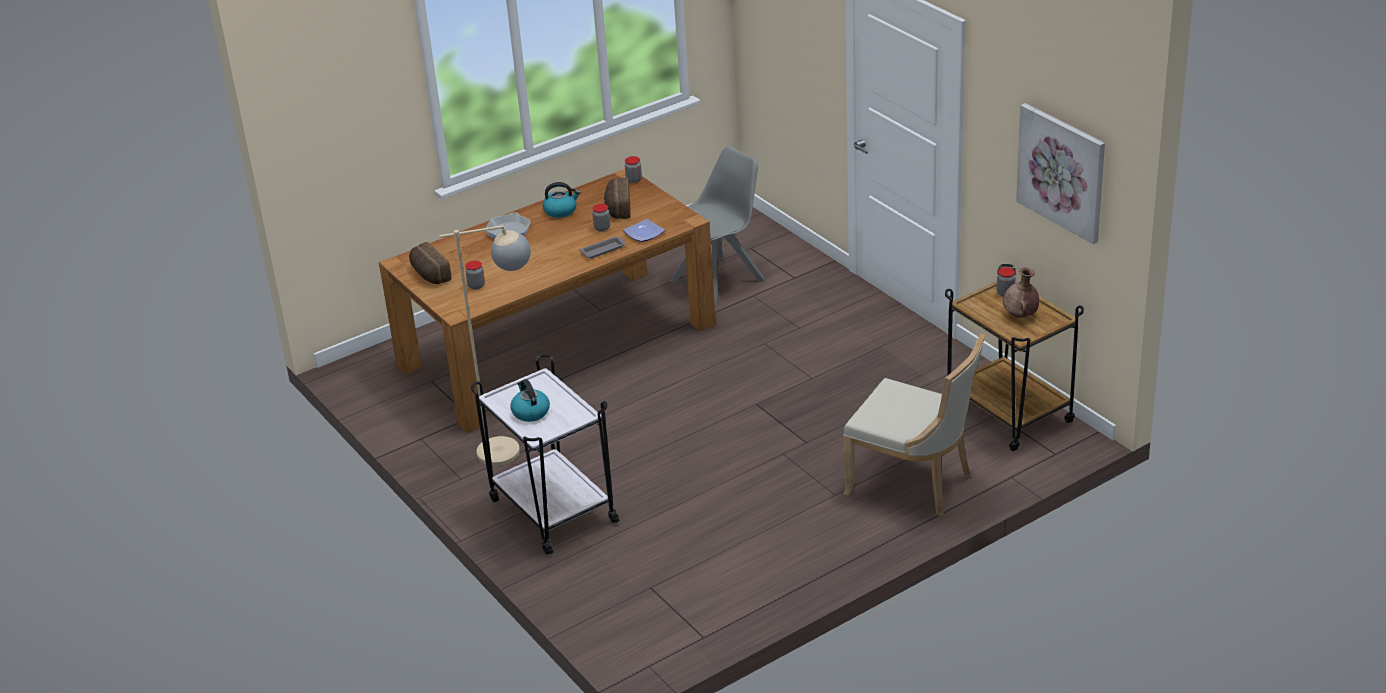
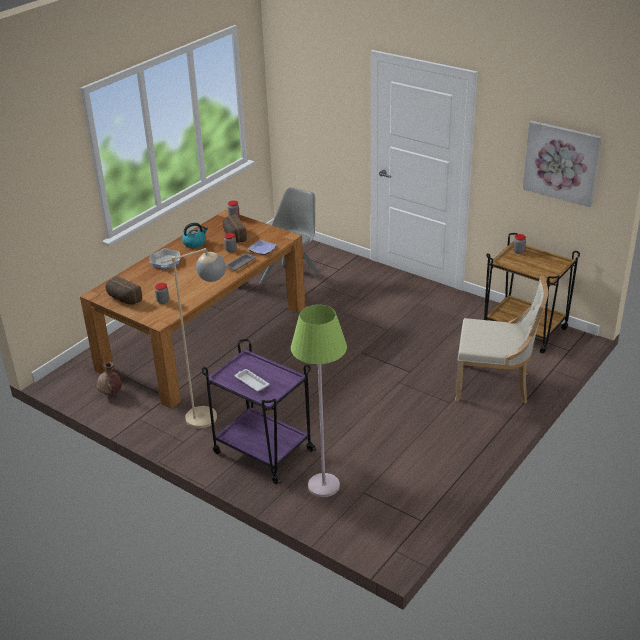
camera: 20 degrees left, 0 degrees up
white cart [471,354,620,554] -> purple cart [202,339,316,484]
kettle [510,379,550,422] -> white tray [234,369,270,391]
brown vase [1003,268,1039,318] -> brown vase moved to [97,361,122,395]
none -> green floor lamp [291,304,347,497]

